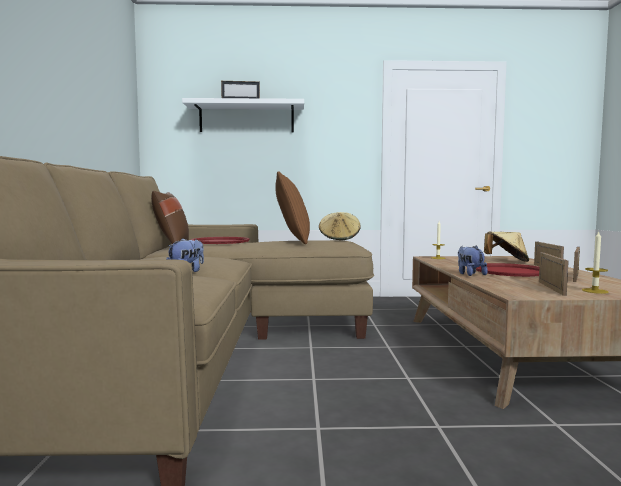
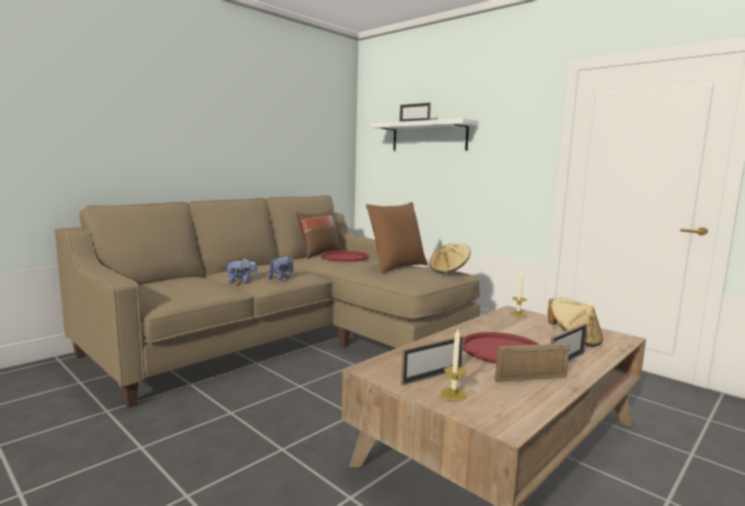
camera: 45 degrees right, 5 degrees up
plush toy [458,245,488,276] -> plush toy moved to [268,255,293,281]

